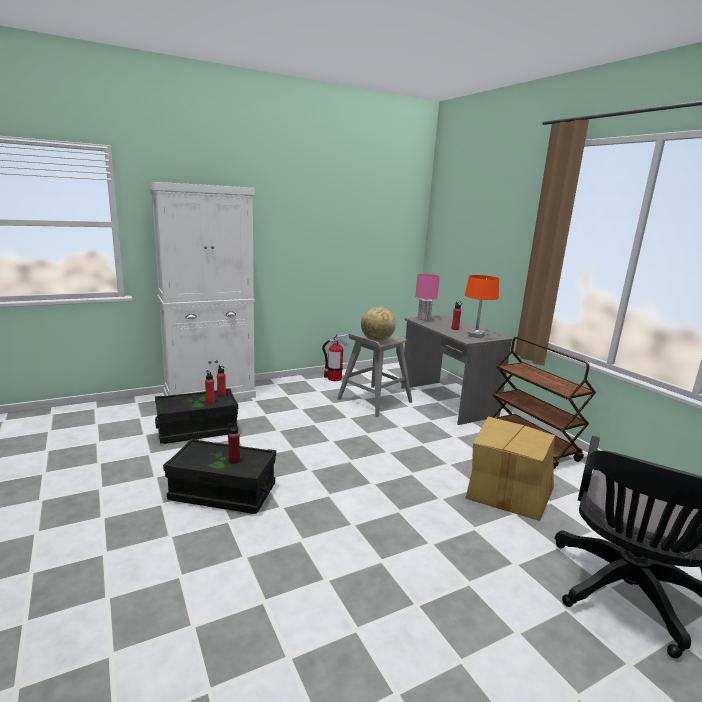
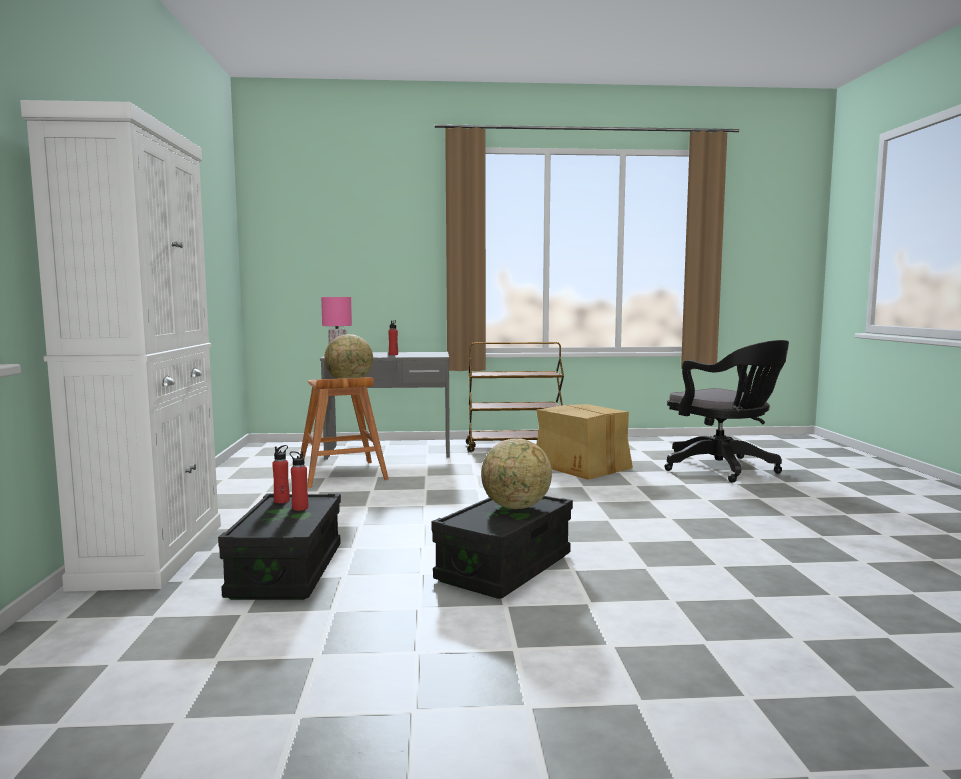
camera: 65 degrees left, 10 degrees down
red bottle [227,423,240,464] -> globe [481,438,552,509]
fire extinguisher [322,334,349,381] -> none
grey stool [337,334,412,417] -> brown stool [300,377,389,488]
orange table lamp [465,275,499,338] -> none

